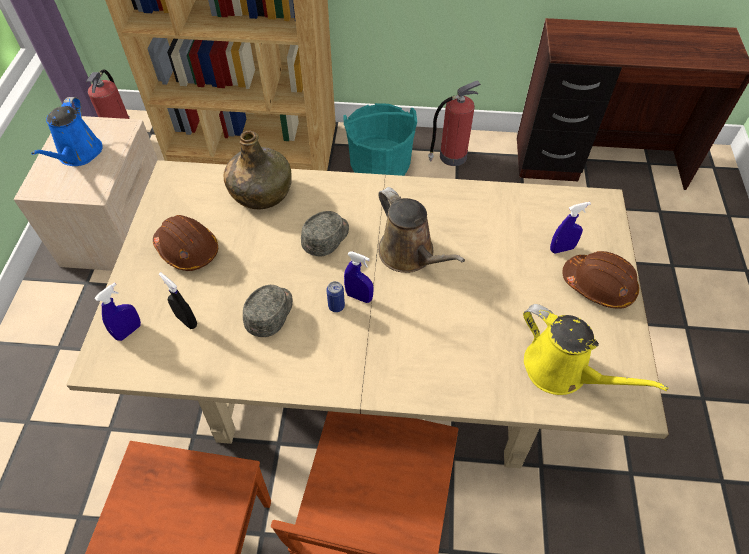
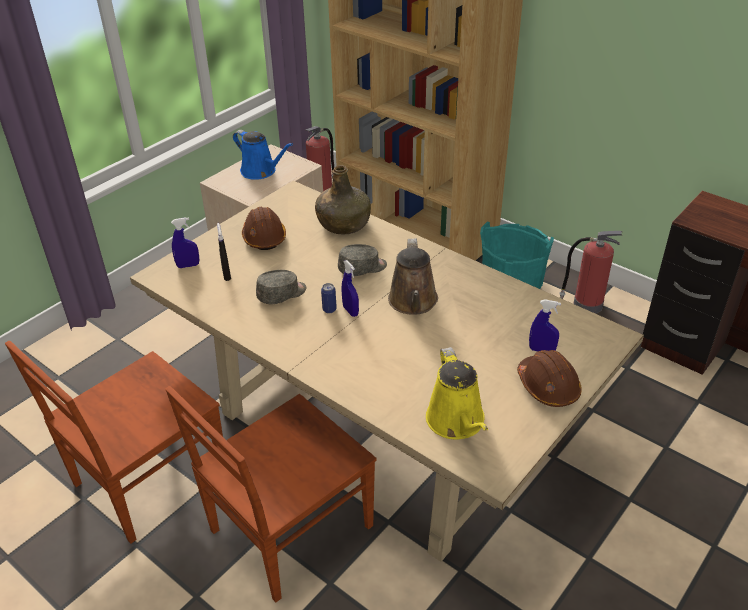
camera: 35 degrees right, 15 degrees down
blue watering can [31,97,103,166] -> blue watering can turned 90 degrees counterclockwise [233,130,293,180]

